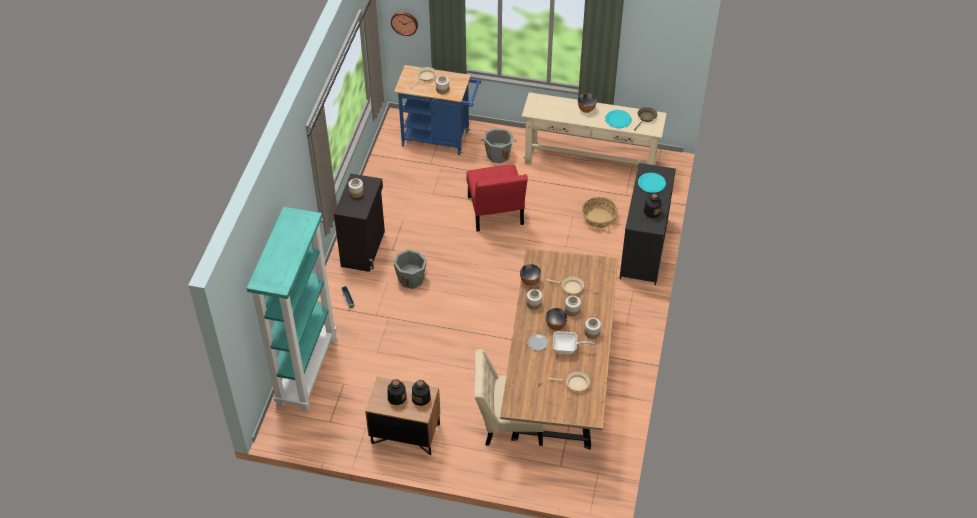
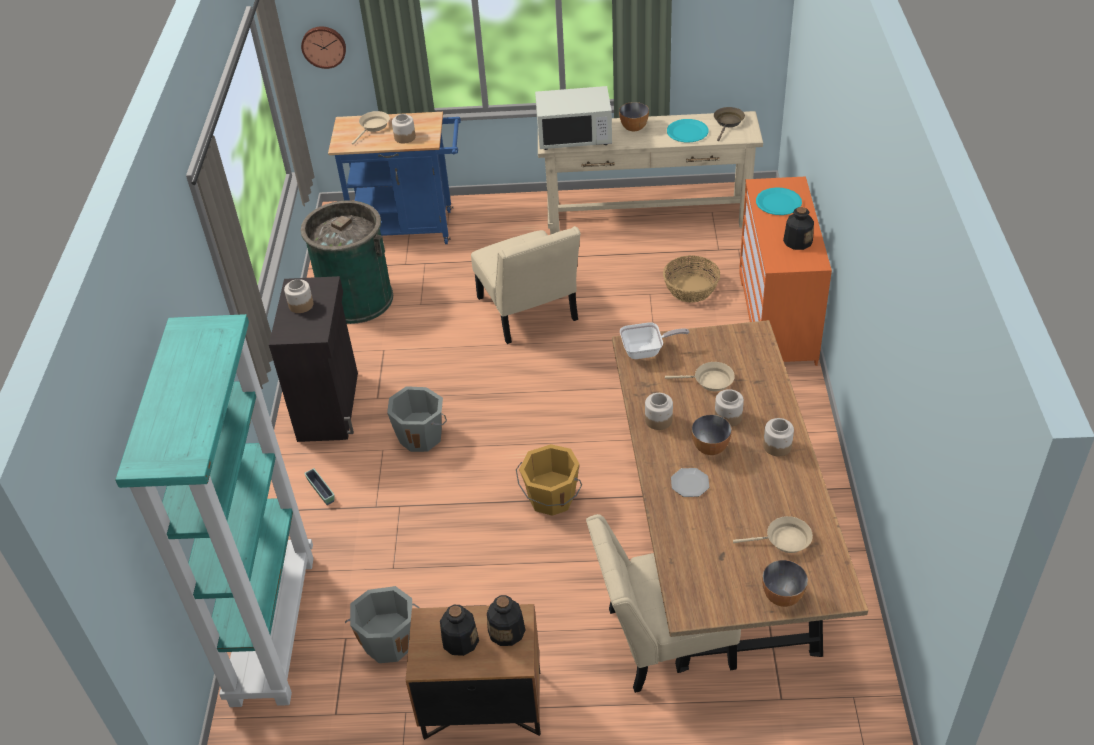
camera: 10 degrees left, 5 degrees down
red chair [466,165,528,231] -> beige chair [471,226,581,344]
grey bucket [481,128,516,163] -> grey bucket moved to [345,586,420,663]
bowl [520,264,541,286] -> bowl moved to [762,560,808,607]
frying pan [553,331,595,354] -> frying pan moved to [620,323,689,359]
black dresser [620,163,676,285] -> orange dresser [739,177,832,366]
none -> green trash can [301,200,393,324]
none -> orange bucket [516,444,582,516]
none -> white microwave [535,86,612,150]

